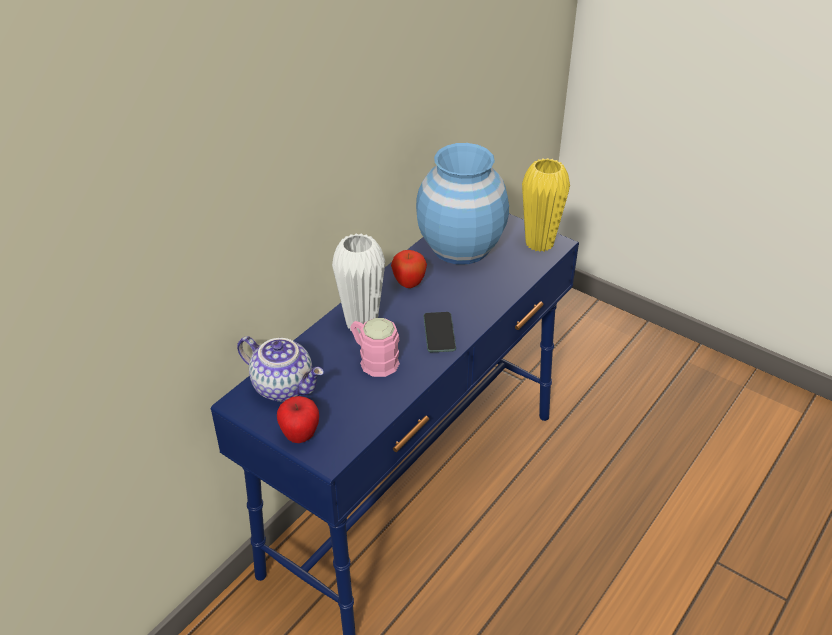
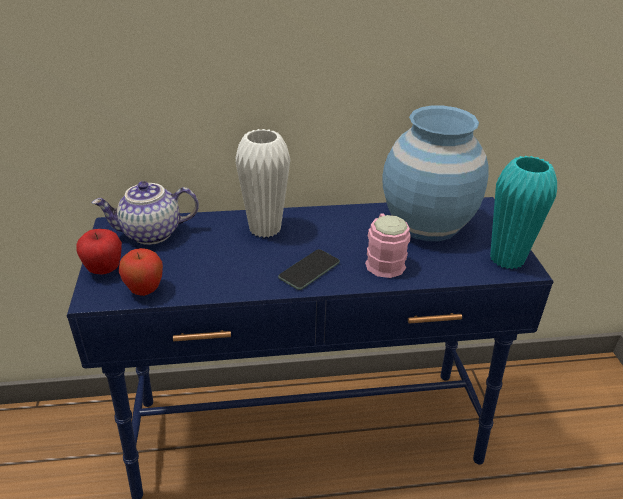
camera: 45 degrees right, 5 degrees down
teapot [237,336,324,401] -> teapot turned 90 degrees clockwise [92,181,199,245]
pink mug [350,318,400,377] -> pink mug moved to [365,213,411,278]
apple [391,250,427,288] -> apple moved to [119,248,163,296]
yellow vase [522,158,570,252] -> turquoise vase [490,156,557,269]

